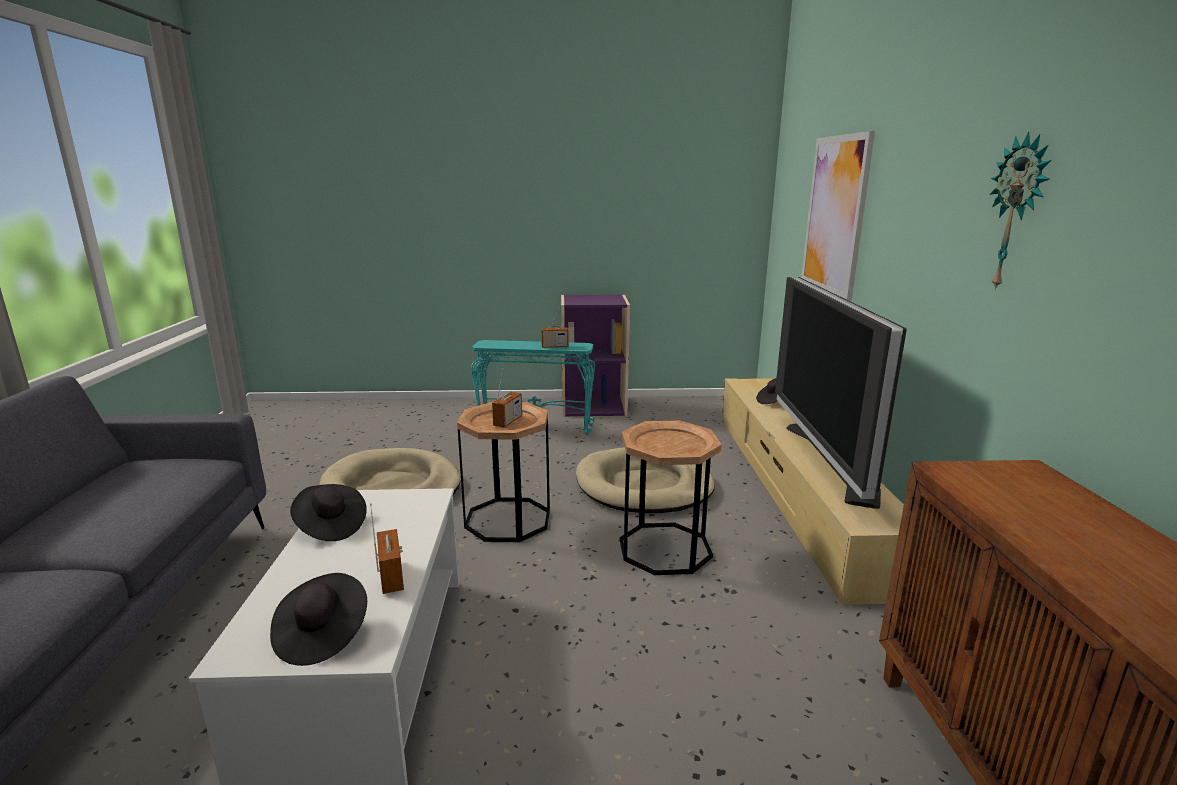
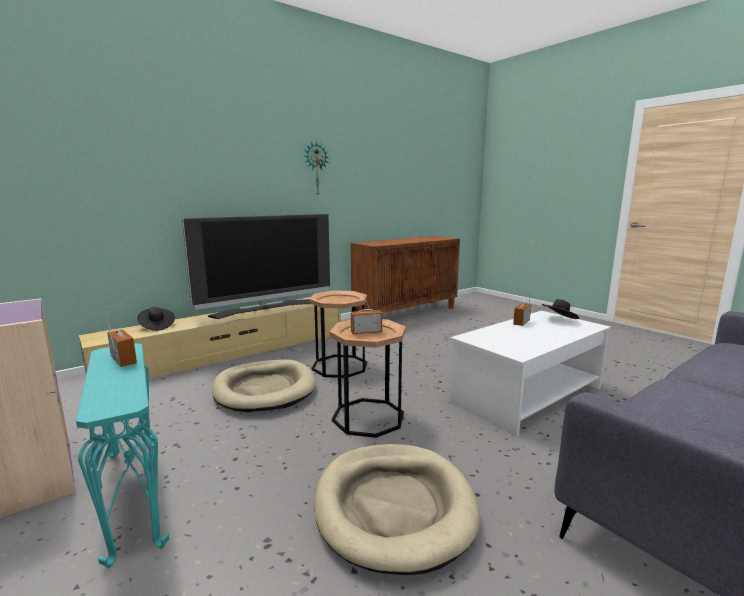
camera: 125 degrees left, 5 degrees down
black hat [290,484,367,541] -> none
picture [801,131,875,301] -> none

